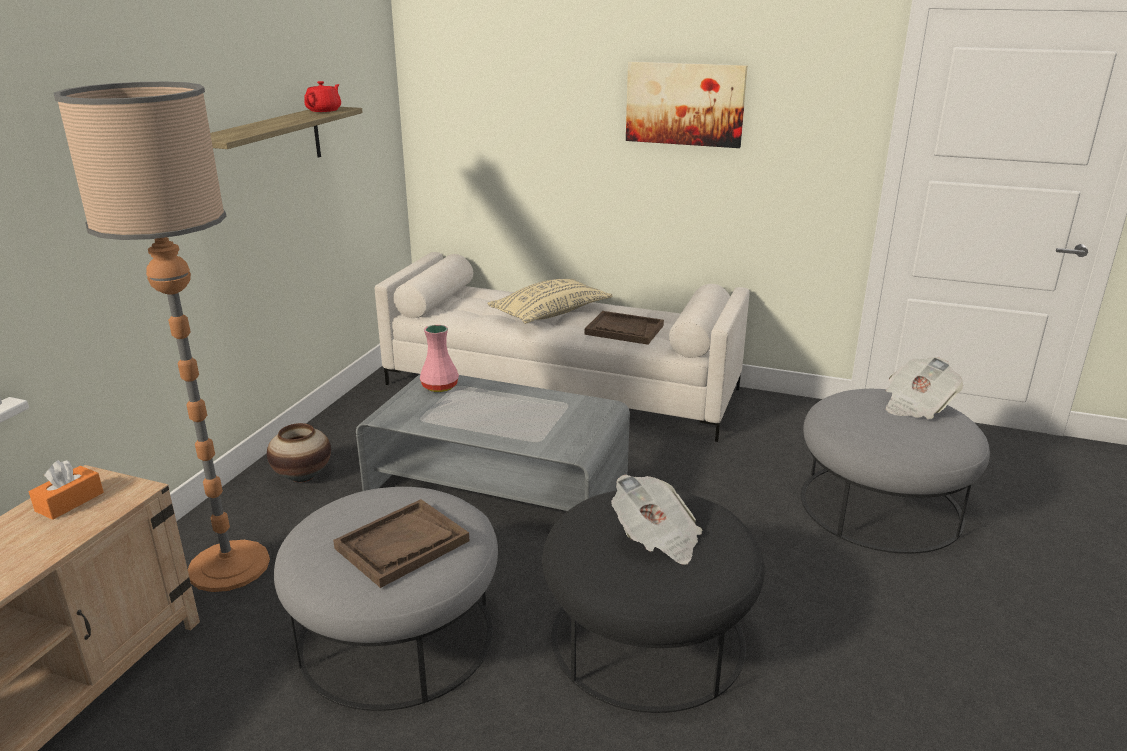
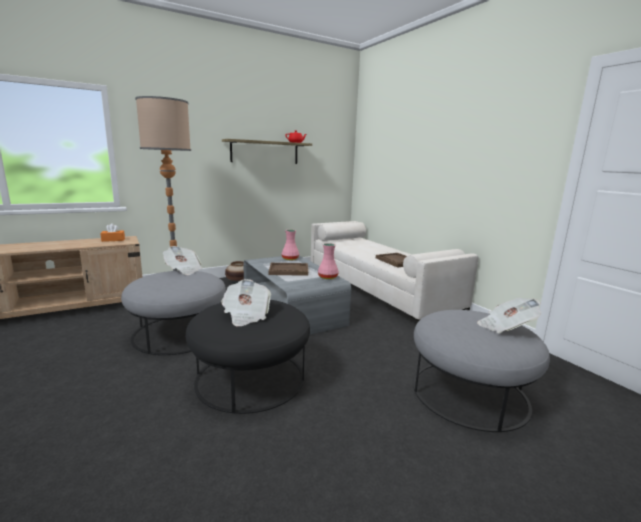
camera: 40 degrees right, 10 degrees down
brown tray [333,499,469,588] -> brown tray moved to [269,263,308,276]
beige pillow [487,279,612,324] -> none
picture [626,61,748,148] -> none
none -> newspaper [163,246,203,275]
none -> pink vase [318,243,339,279]

